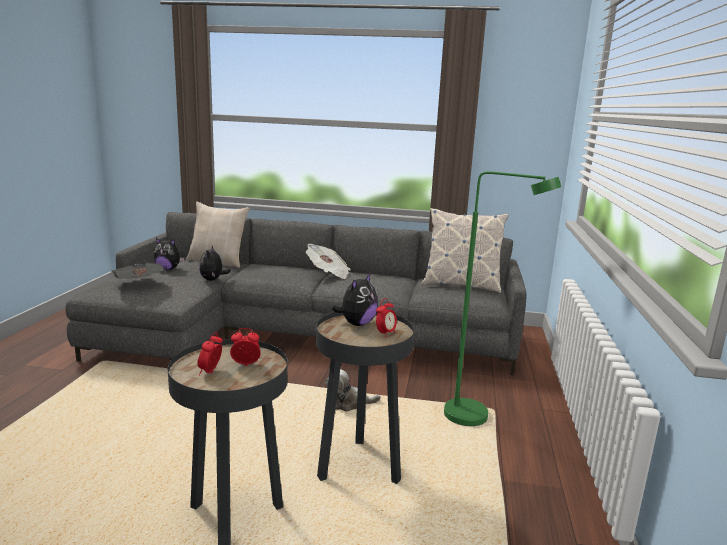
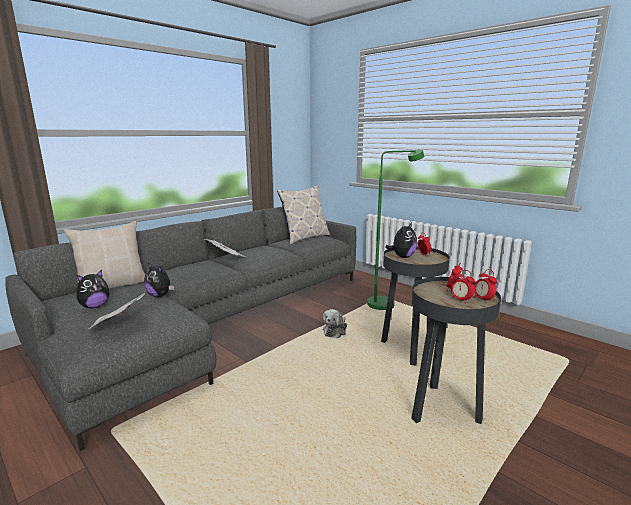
camera: 55 degrees left, 0 degrees up
plush toy [332,273,378,326] -> plush toy turned 60 degrees clockwise [385,223,417,258]
none -> alarm clock [474,269,498,300]

